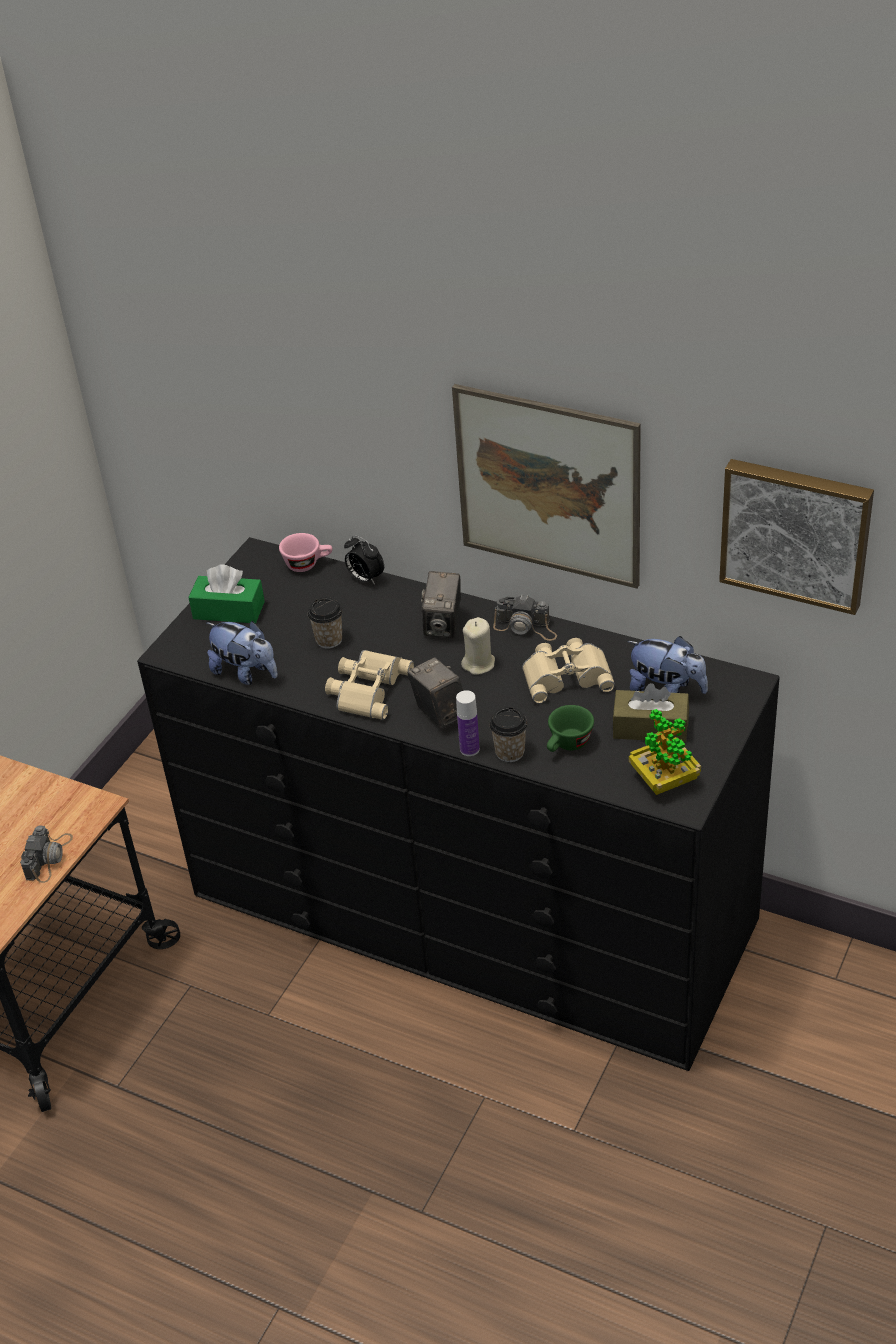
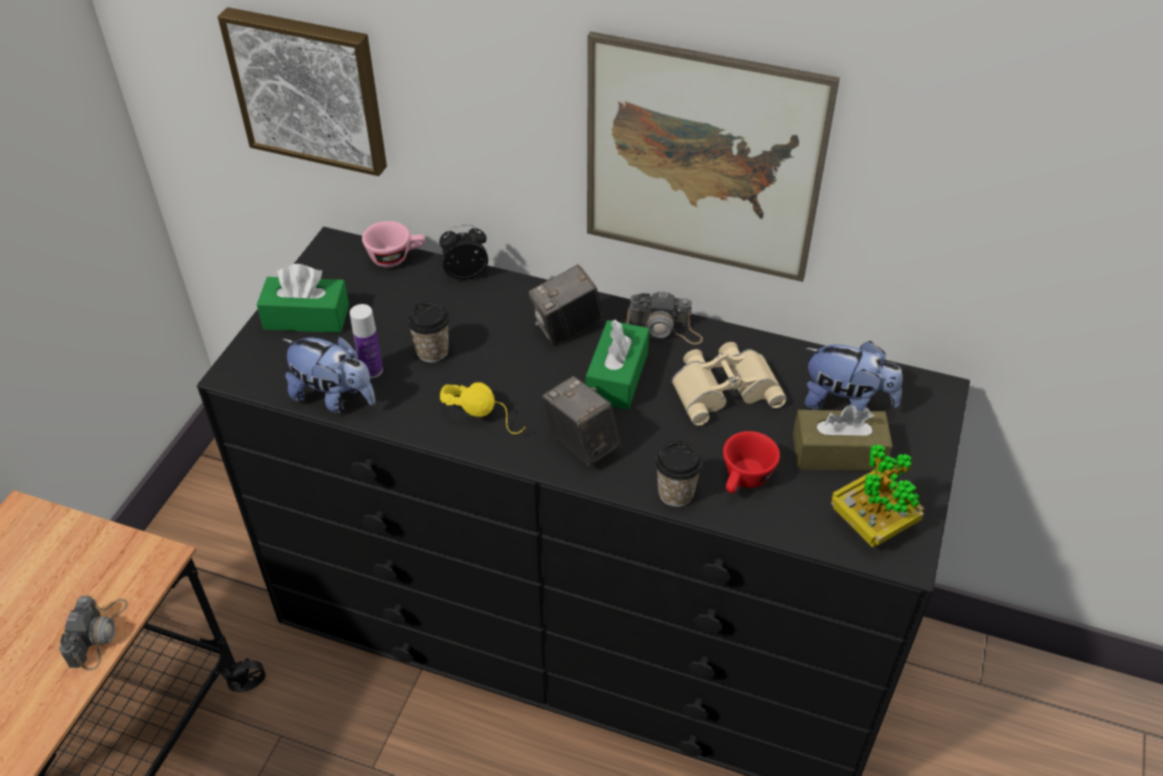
camera: 10 degrees left, 5 degrees up
beige binoculars [325,650,414,720] -> yellow headphones [440,382,525,434]
alarm clock [344,535,384,585] -> alarm clock turned 135 degrees clockwise [439,225,488,280]
camera [421,571,461,638] -> camera turned 60 degrees clockwise [528,265,604,345]
bottle [456,690,480,756] -> bottle moved to [350,304,383,378]
beige candle [461,617,495,675] -> green tissue box [586,320,649,410]
green cup [547,705,594,752] -> red cup [723,431,780,493]
picture [719,459,874,615] -> picture moved to [218,7,387,176]

